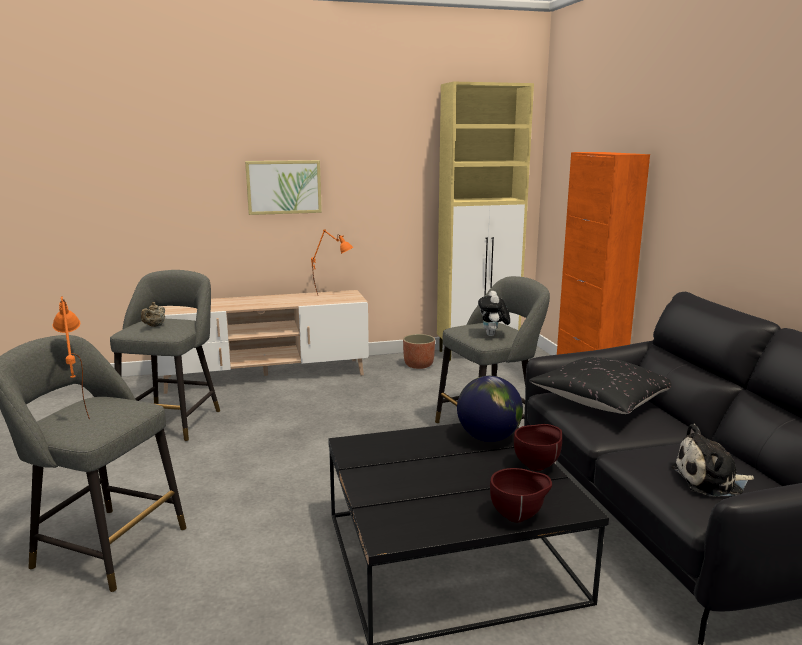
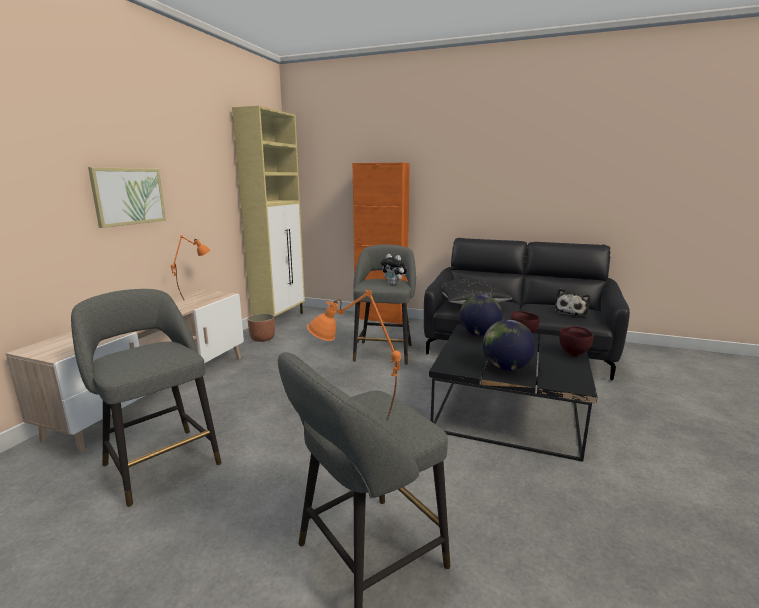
camera: 55 degrees left, 0 degrees up
beige teapot [141,302,165,327] -> none
none -> globe [483,320,535,371]

